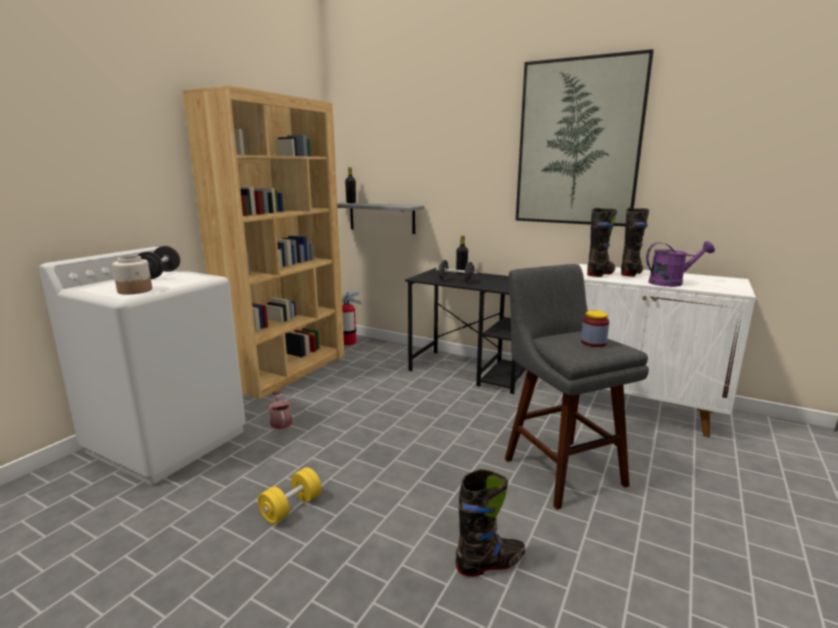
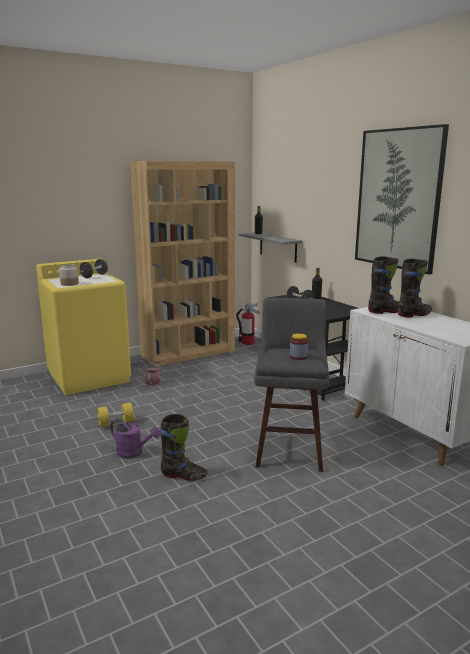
camera: 30 degrees right, 0 degrees up
white washing machine [39,247,246,485] -> yellow washing machine [36,259,131,395]
purple watering can [646,241,715,287] -> purple watering can moved to [110,419,160,459]

